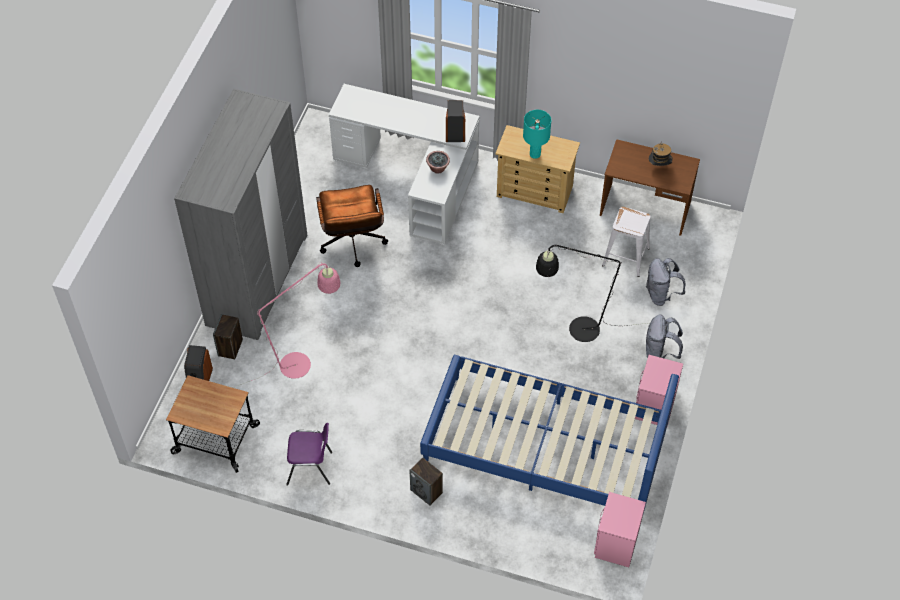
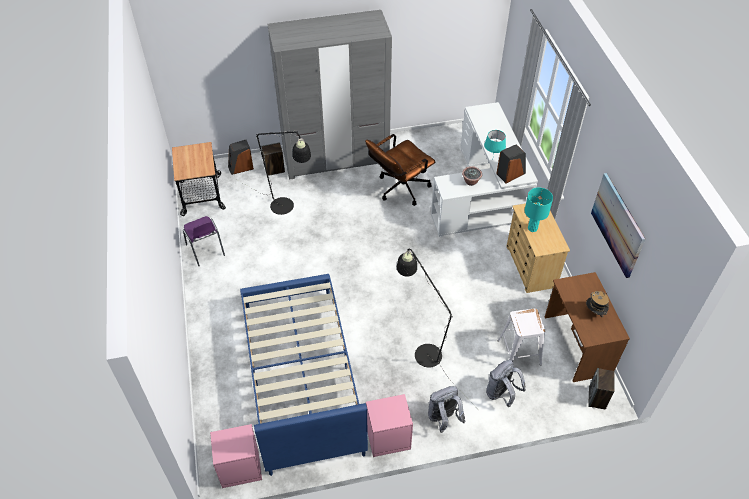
camera: 60 degrees right, 5 degrees down
pink floor lamp [232,263,340,388] -> black floor lamp [234,130,311,215]
speaker [409,458,443,506] -> speaker moved to [588,368,615,410]
none -> turquoise table lamp [484,130,506,156]
none -> picture [591,173,645,278]

